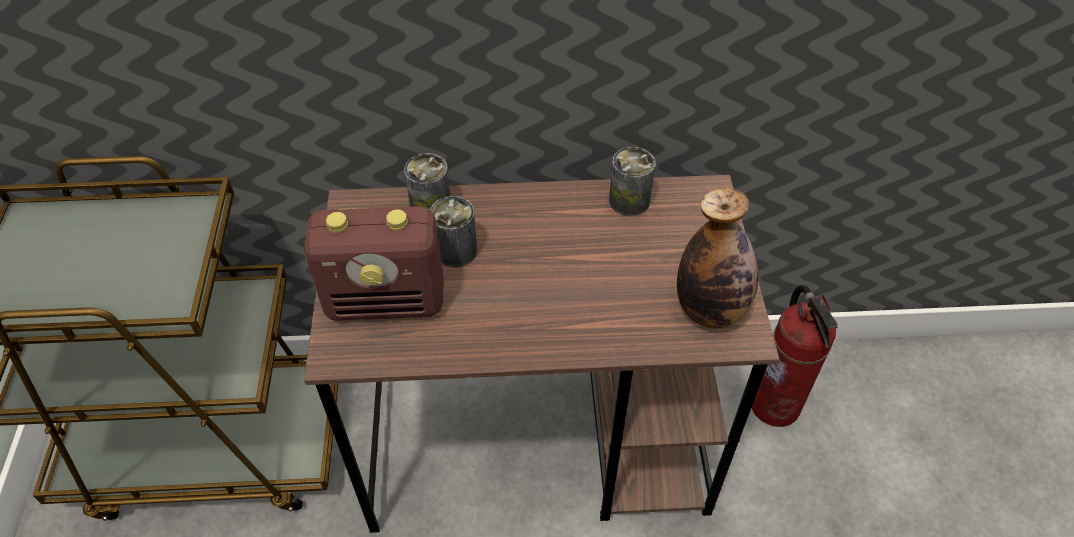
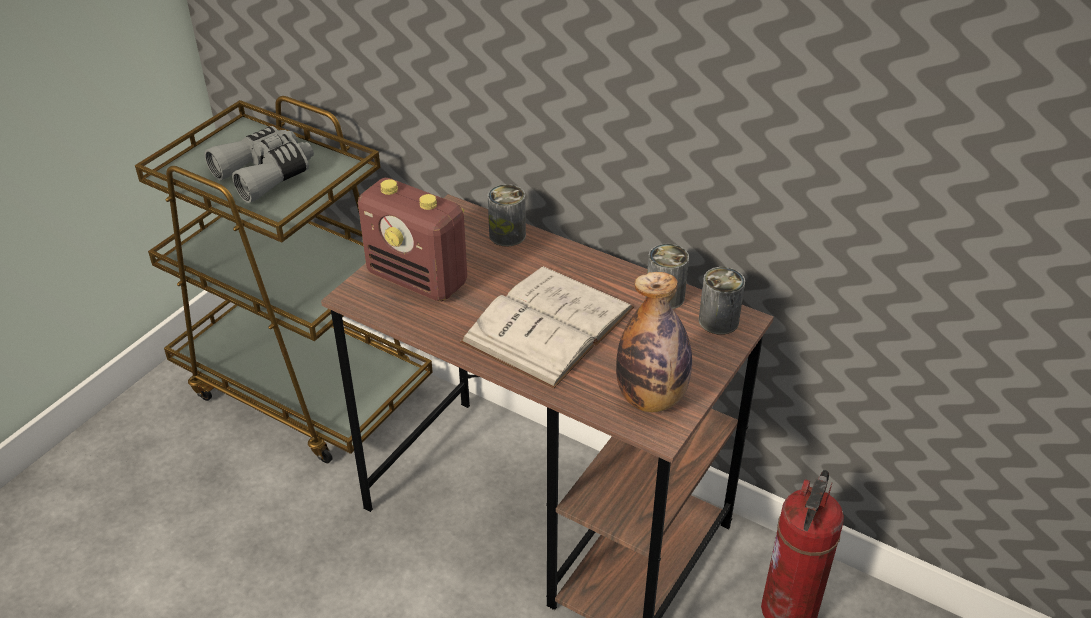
camera: 35 degrees right, 10 degrees down
can [430,196,477,268] -> can moved to [699,267,745,335]
none -> grey binoculars [204,126,314,203]
none -> white book [460,266,634,389]

